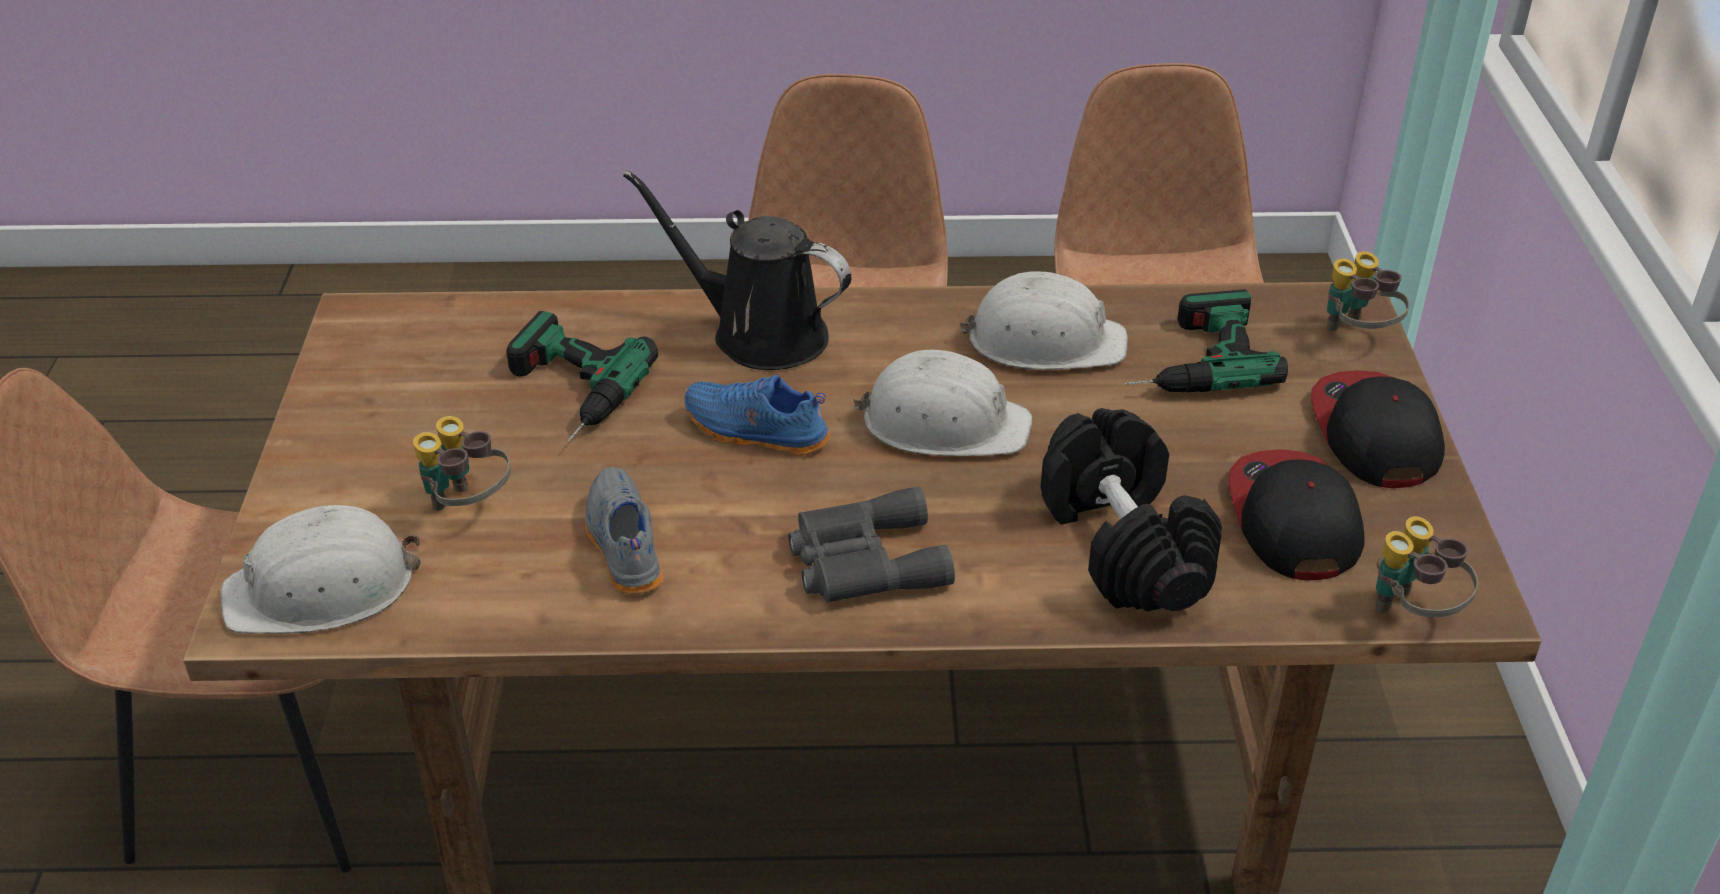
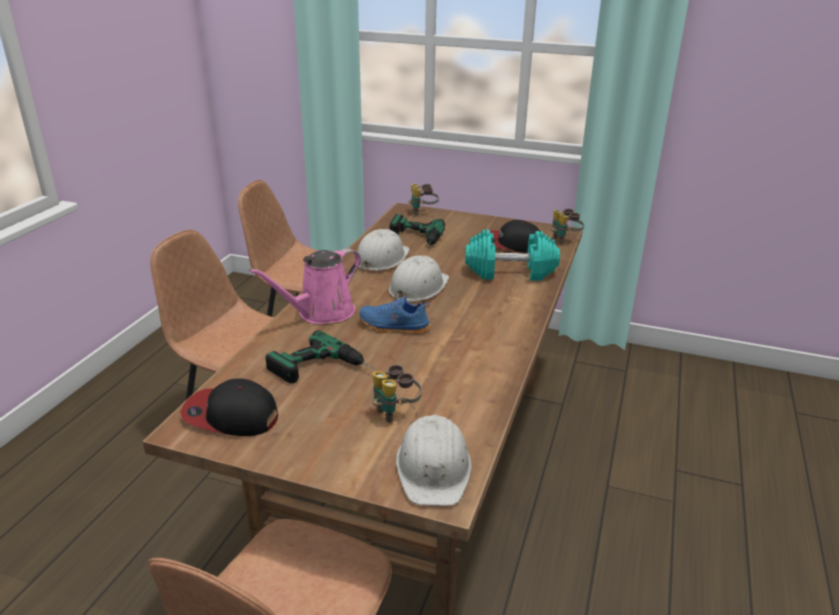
camera: 70 degrees left, 10 degrees down
grey shoe [585,467,663,594] -> none
black watering can [623,170,851,370] -> pink watering can [249,248,361,324]
blue shoe [685,375,830,456] -> blue shoe turned 60 degrees clockwise [359,297,430,334]
grey binoculars [788,486,955,603] -> none
black dumbbell [1041,408,1222,611] -> turquoise dumbbell [465,230,560,281]
cap [1311,370,1445,488] -> cap moved to [180,378,278,436]

